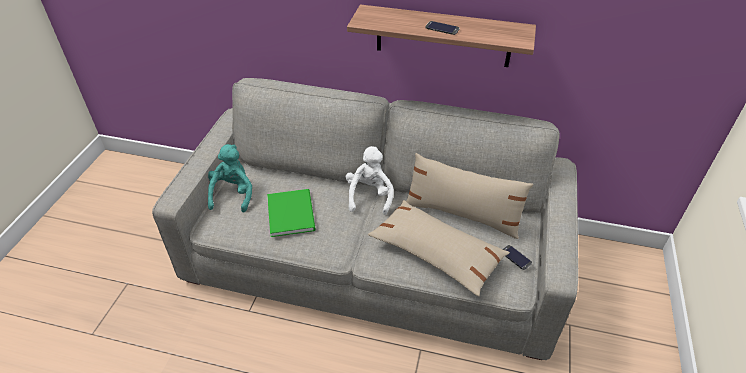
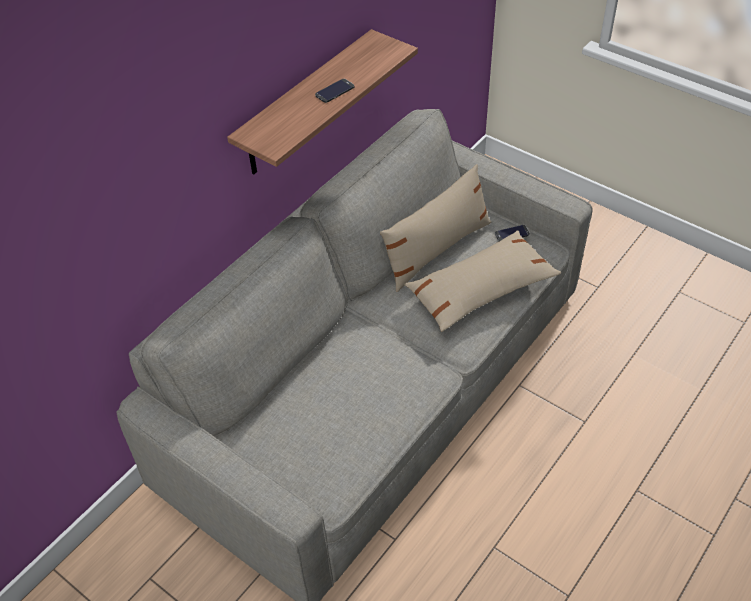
camera: 65 degrees left, 5 degrees up
turquoise plush toy [208,144,252,212] -> none
green book [267,189,316,237] -> none
white plush toy [346,146,394,215] -> none

